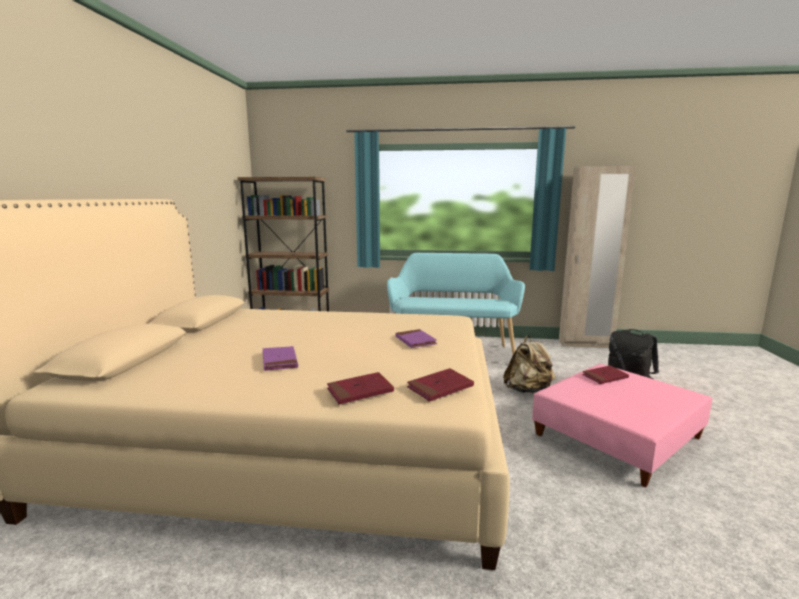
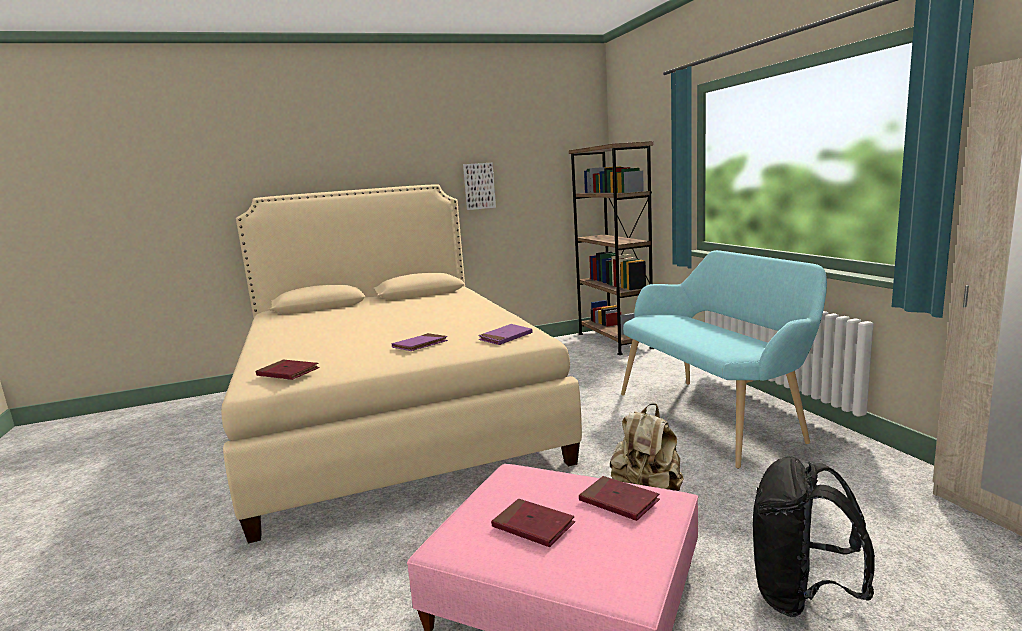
camera: 65 degrees right, 0 degrees up
purple book [263,346,298,371] -> purple book moved to [478,324,532,345]
red book [327,372,394,405] -> red book moved to [491,499,575,547]
none -> picture [463,162,496,210]

